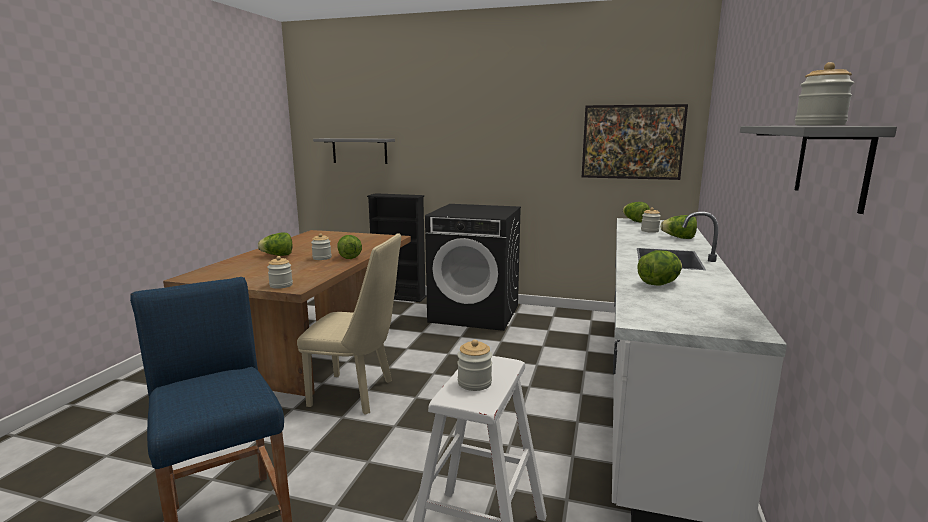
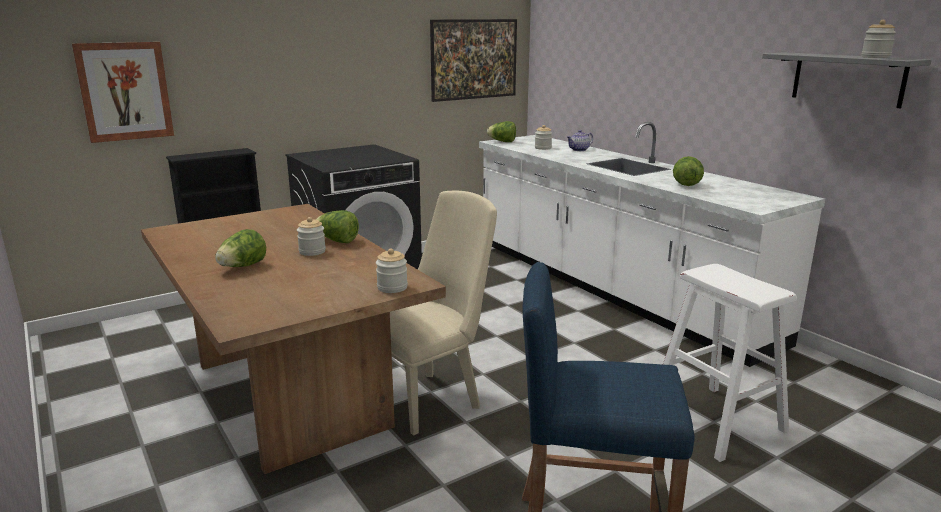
camera: 50 degrees left, 5 degrees up
grey shelf [313,138,395,164] -> picture [72,42,174,143]
jar [457,339,492,391] -> none
lettuce [660,215,697,239] -> teapot [567,130,593,151]

